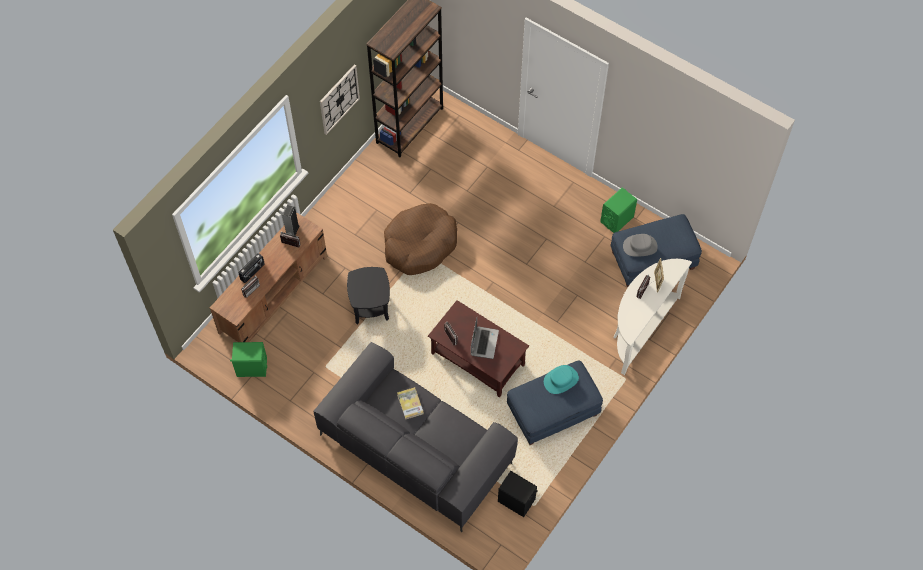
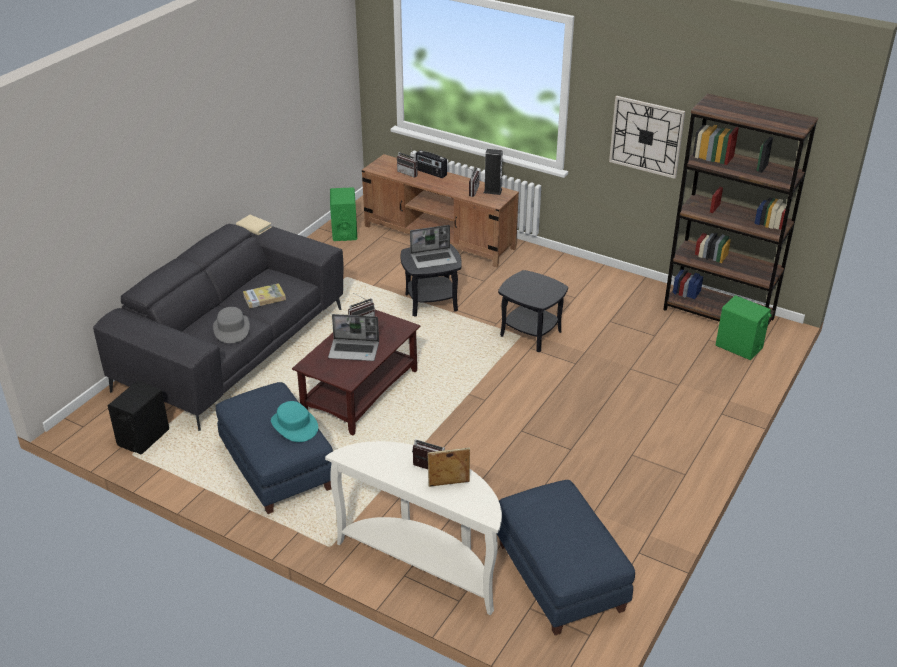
camera: 85 degrees right, 25 degrees down
brown dog bed [384,203,457,275] -> black side table [498,270,568,352]
green speaker [600,188,637,233] -> green speaker moved to [716,295,772,360]
grey hat [623,234,658,257] -> grey hat moved to [213,307,250,344]
none -> beige book [236,215,272,235]
none -> laptop [410,225,457,269]

